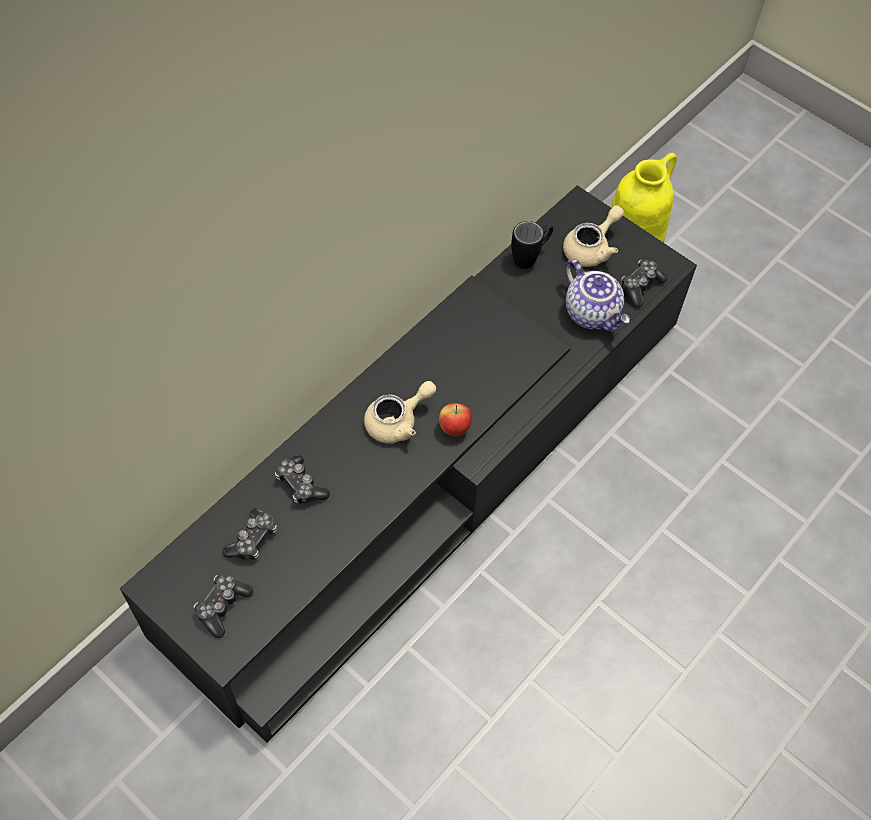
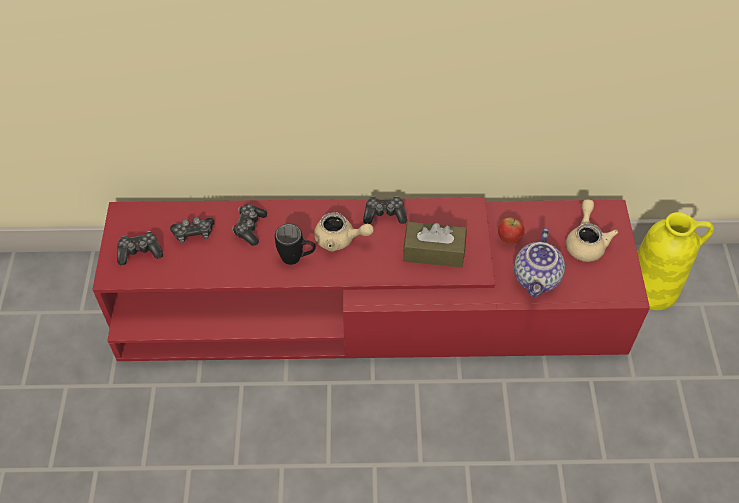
camera: 50 degrees right, 5 degrees down
black tv stand [120,185,697,743] -> red tv stand [92,198,650,361]
apple [439,403,472,437] -> apple moved to [498,217,525,244]
black mug [511,221,553,269] -> black mug moved to [275,224,316,265]
beige teapot [563,205,624,267] -> beige teapot turned 90 degrees counterclockwise [566,199,618,262]
game controller [621,260,668,308] -> game controller moved to [363,196,407,224]
none -> brown tissue box [403,222,466,268]

